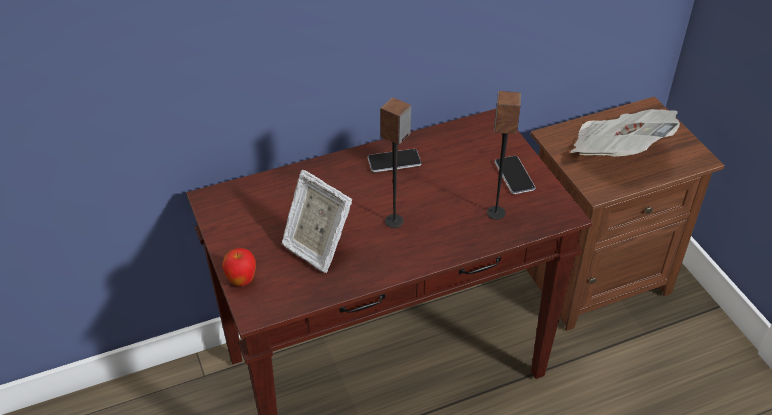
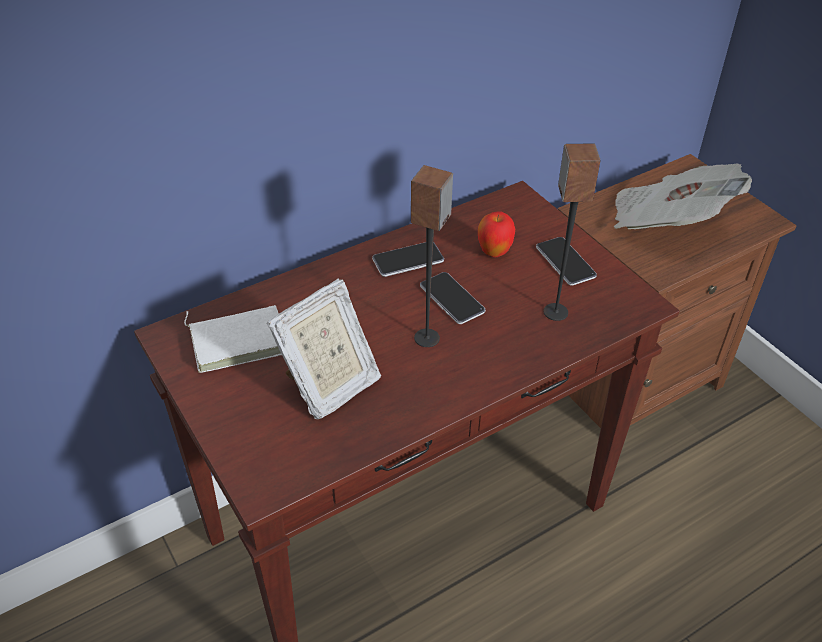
camera: 10 degrees left, 0 degrees up
apple [222,248,256,286] -> apple moved to [478,212,515,257]
picture frame [281,170,352,273] -> picture frame turned 75 degrees counterclockwise [267,278,381,419]
none -> white book [184,305,282,373]
none -> phone [420,272,485,324]

